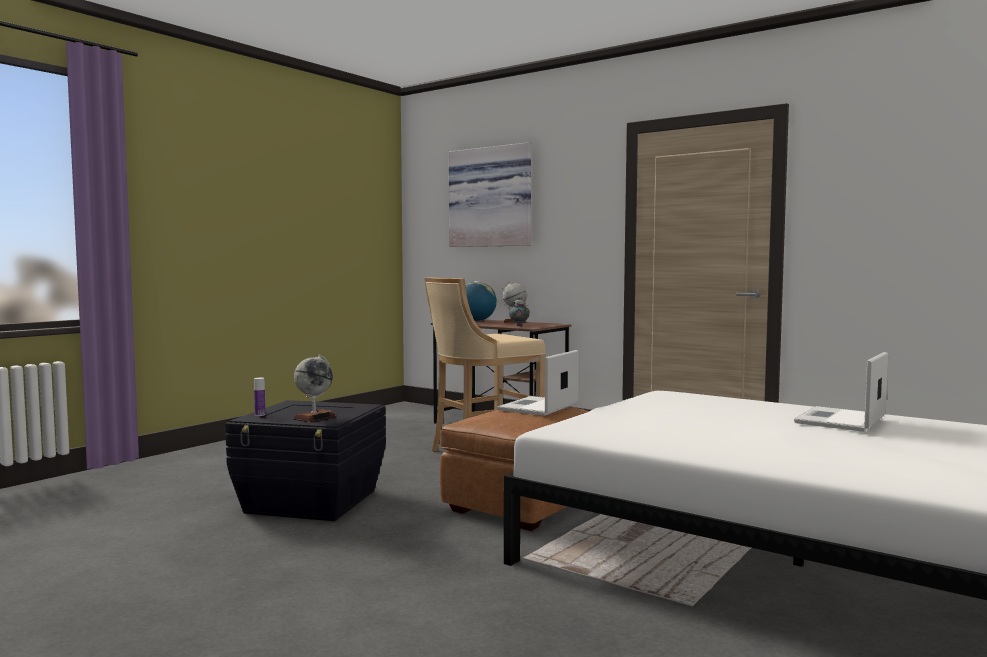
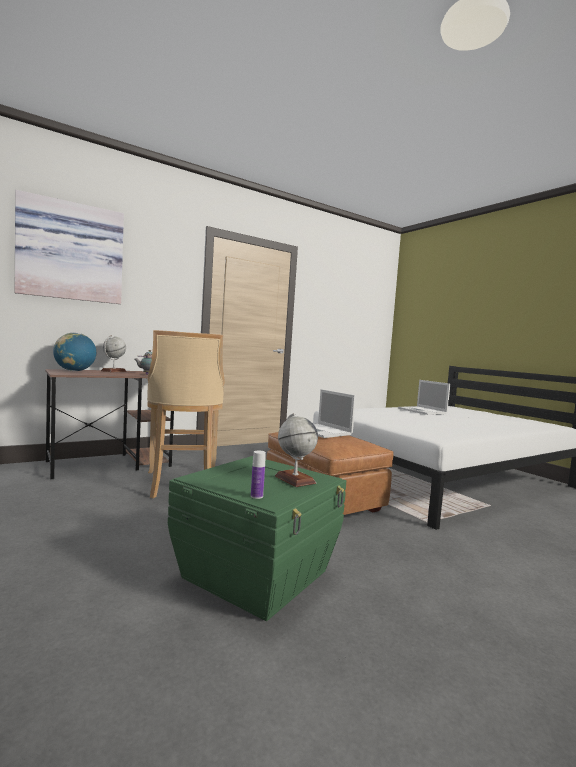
camera: 70 degrees left, 0 degrees up
black storage box [225,400,386,521] -> green storage box [168,456,346,621]

